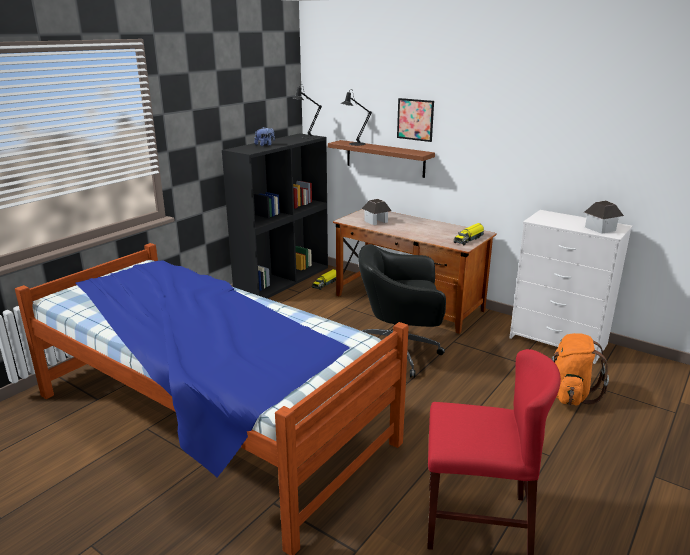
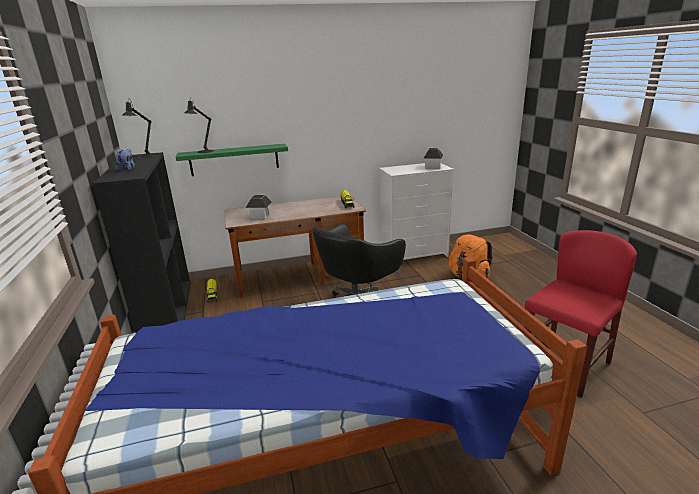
camera: 50 degrees left, 0 degrees up
brown shelf [328,140,435,178] -> green shelf [176,144,288,176]
picture [397,98,434,142] -> none

